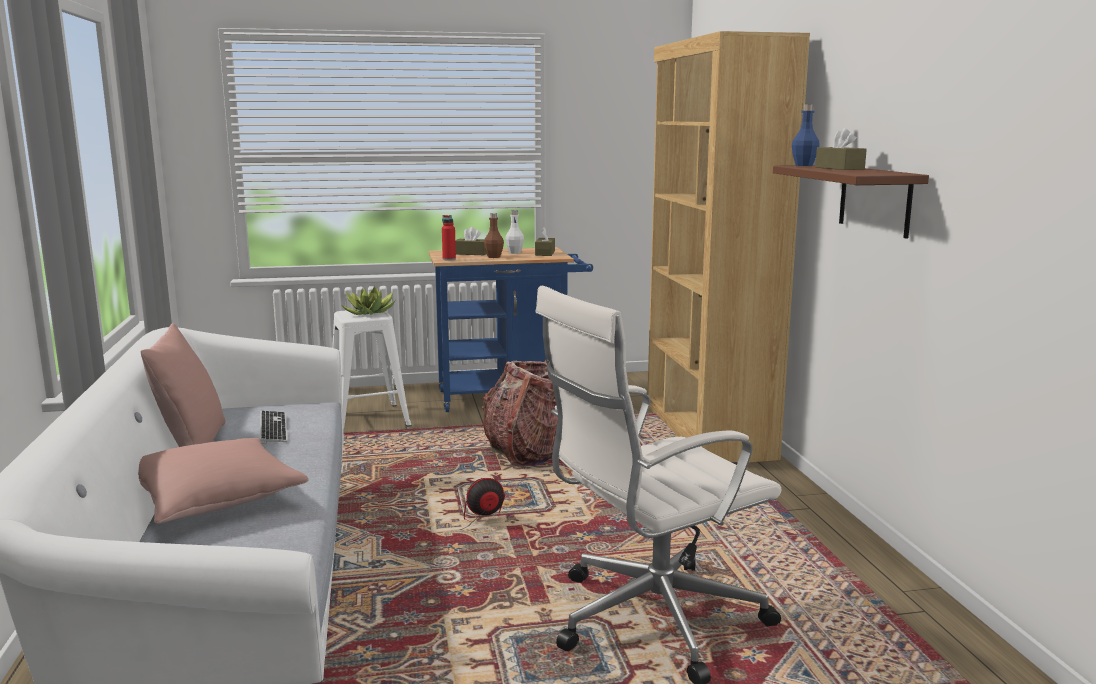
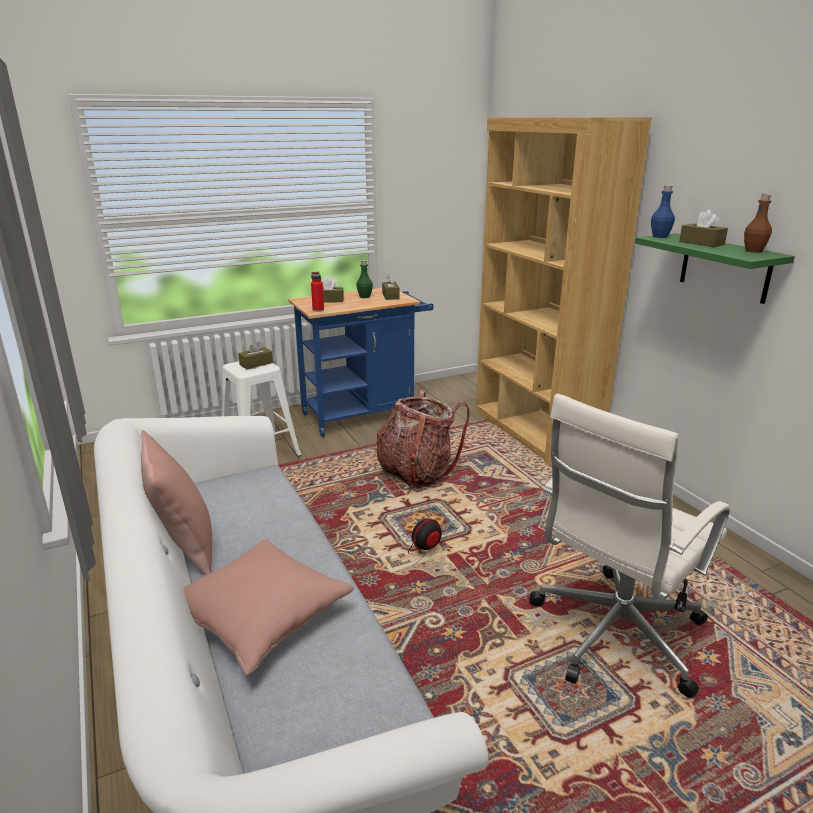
camera: 15 degrees left, 10 degrees up
keyboard [259,411,288,444] -> none
potted plant [341,286,396,315] -> brown tissue box [238,340,273,369]
brown bottle [484,213,504,258] -> brown bottle moved to [744,194,772,253]
white bottle [505,210,524,254] -> green bottle [356,260,373,298]
brown shelf [773,165,929,239] -> green shelf [634,233,795,304]

